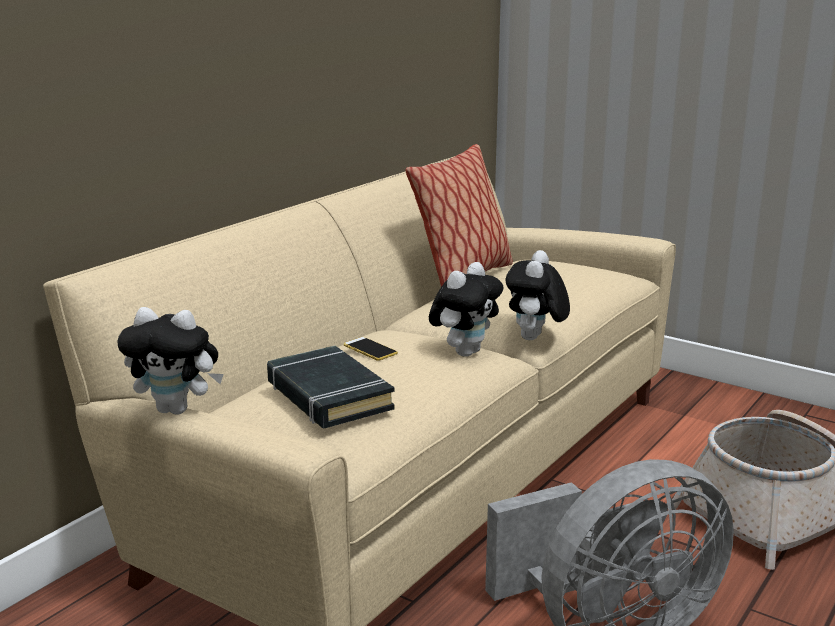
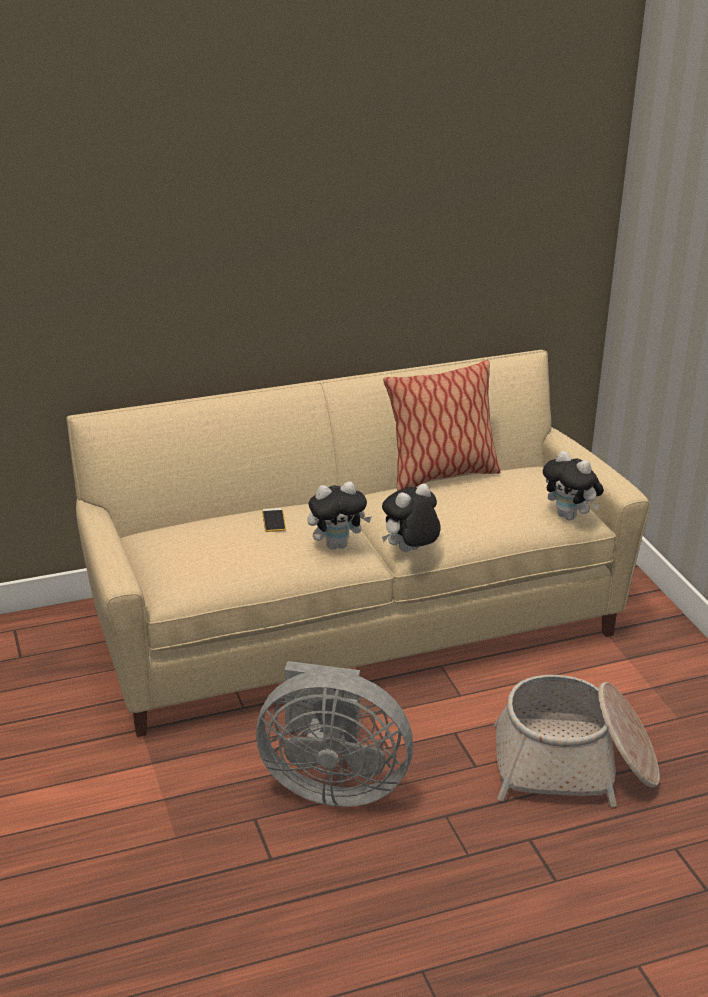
camera: 35 degrees right, 10 degrees up
plush toy [117,307,223,415] -> plush toy moved to [543,451,604,521]
black book [267,346,395,428] -> none

